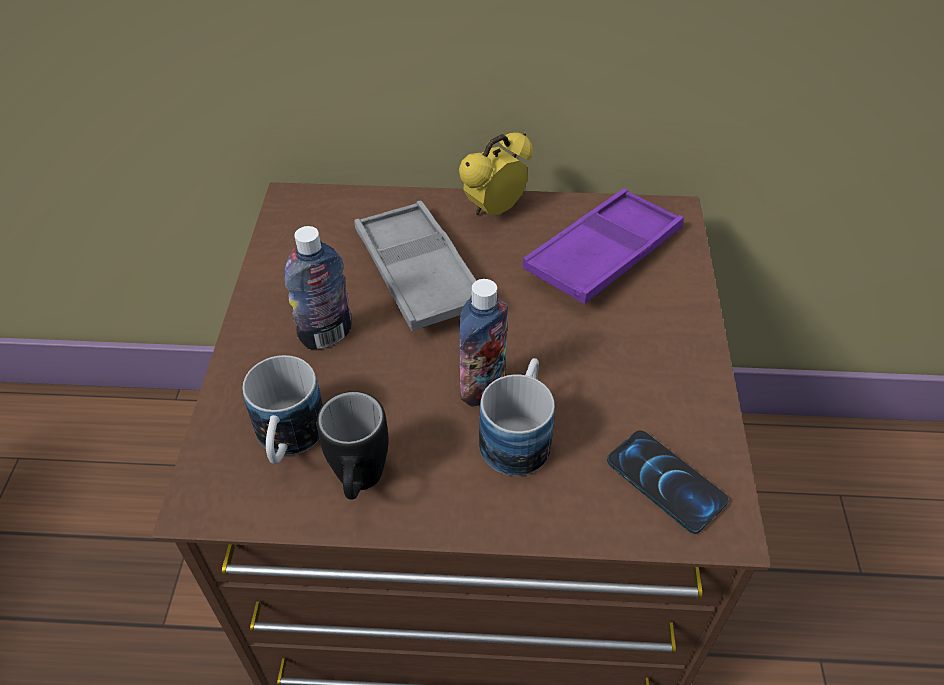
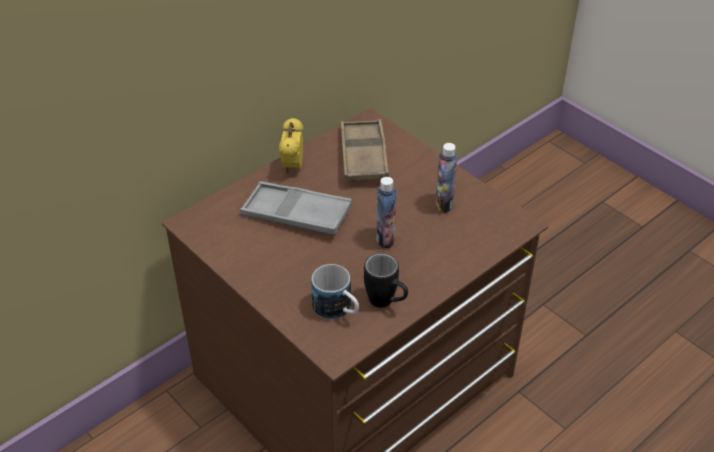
camera: 45 degrees left, 5 degrees down
bottle [285,226,352,349] -> bottle moved to [435,143,458,213]
mug [479,358,555,476] -> none
purple tray [522,189,684,304] -> brown tray [341,119,389,182]
phone [607,430,729,534] -> none

